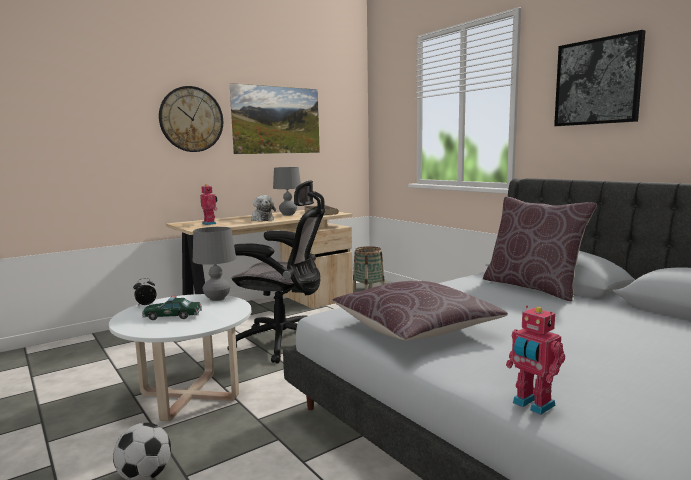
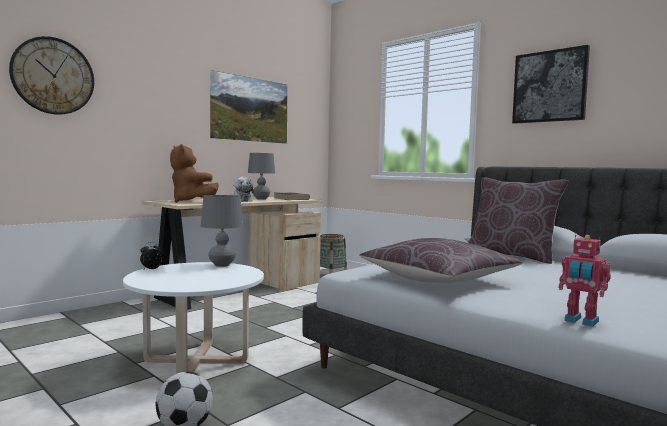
camera: 10 degrees left, 5 degrees down
toy car [142,295,202,320] -> none
wall clock [159,86,223,152] -> wall clock moved to [9,36,94,115]
toy robot [200,184,217,225] -> brown plush toy [170,144,219,203]
office chair [227,180,325,363] -> none

